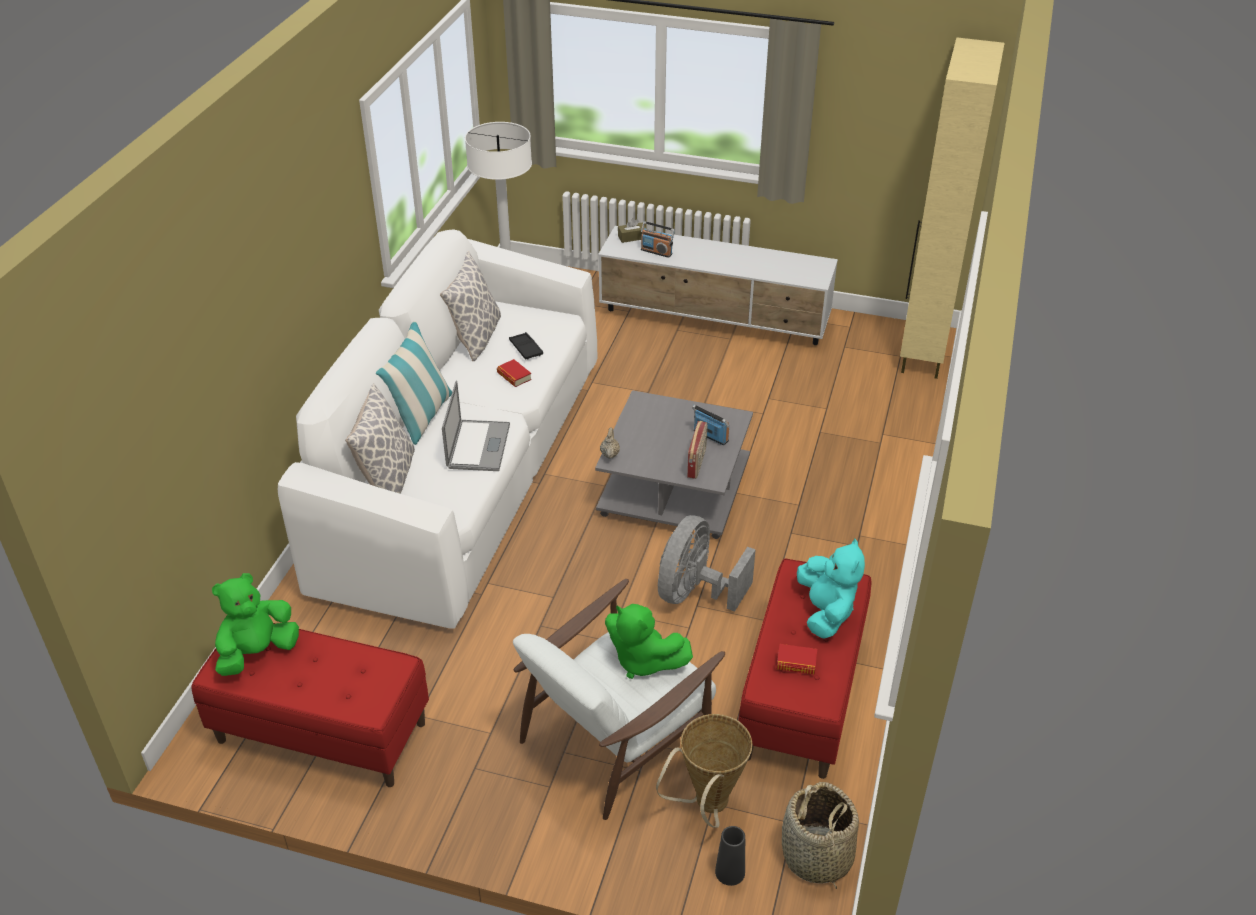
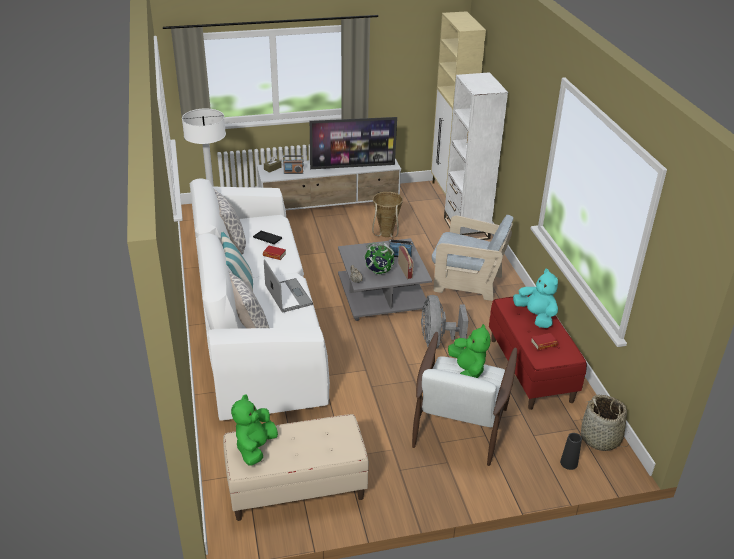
camera: 30 degrees left, 5 degrees down
red bench [191,623,429,787] -> beige bench [223,414,369,521]
green plush toy [605,604,693,679] -> green plush toy turned 105 degrees counterclockwise [448,324,490,378]
basket [656,714,753,828] -> basket moved to [372,192,403,237]
none -> television [310,117,397,169]
none -> globe [364,243,395,275]
none -> beige armchair [432,215,514,301]
none -> white bookcase [444,72,508,240]

